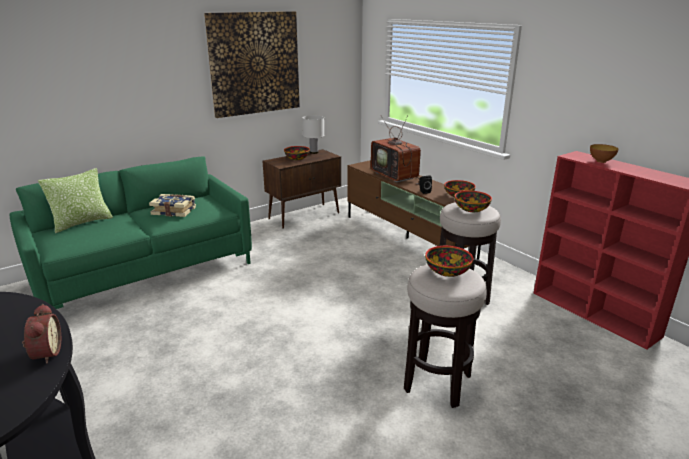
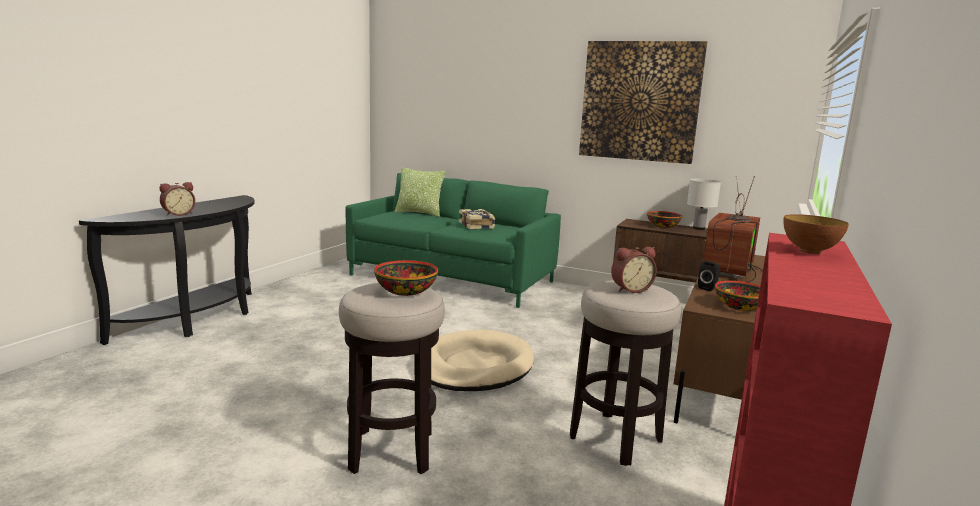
camera: 60 degrees right, 10 degrees down
bowl [454,191,492,212] -> alarm clock [611,247,657,293]
none -> beige dog bed [431,330,534,391]

